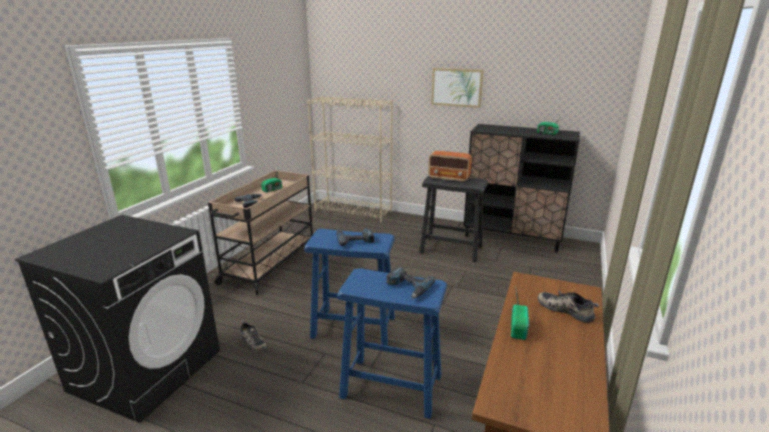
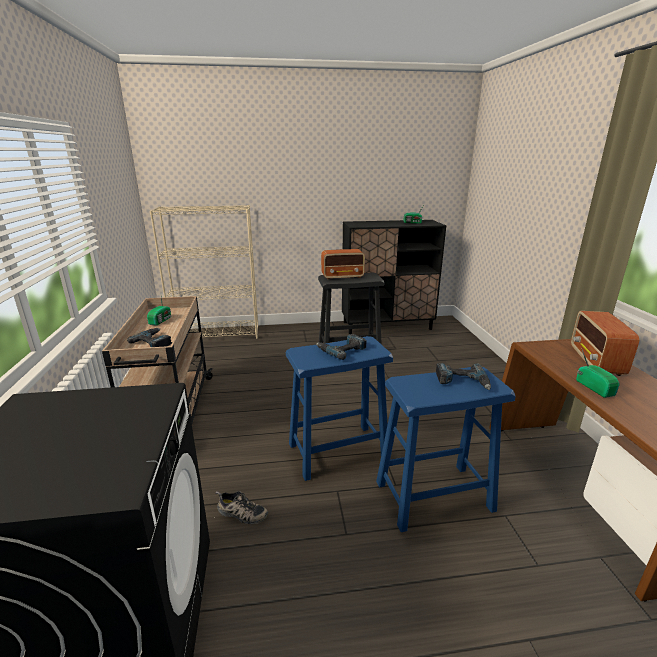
camera: 30 degrees left, 0 degrees up
picture [431,68,484,108] -> none
shoe [538,290,600,323] -> radio [571,311,639,376]

